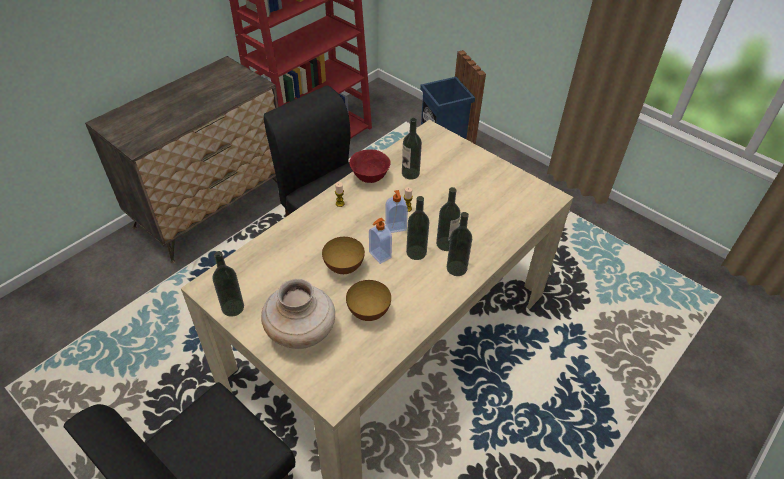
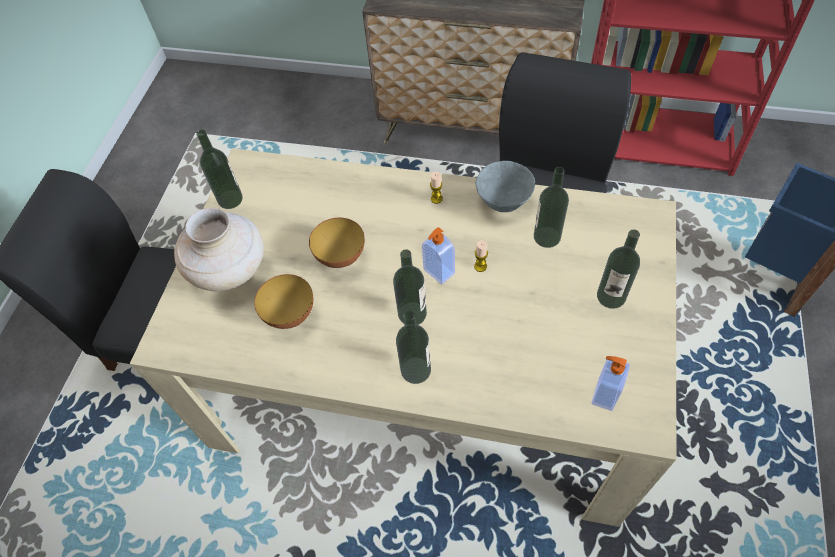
camera: 65 degrees right, 10 degrees up
red bowl [349,149,391,183] -> grey bowl [475,161,535,212]
soap dispenser [369,218,392,264] -> soap dispenser moved to [591,356,630,411]
bottle [436,187,461,251] -> bottle moved to [597,230,640,309]

